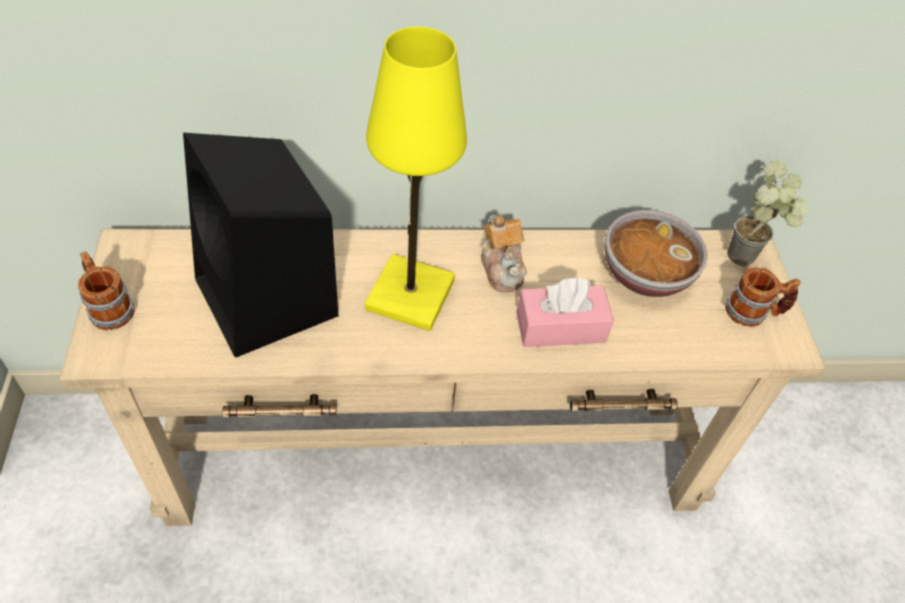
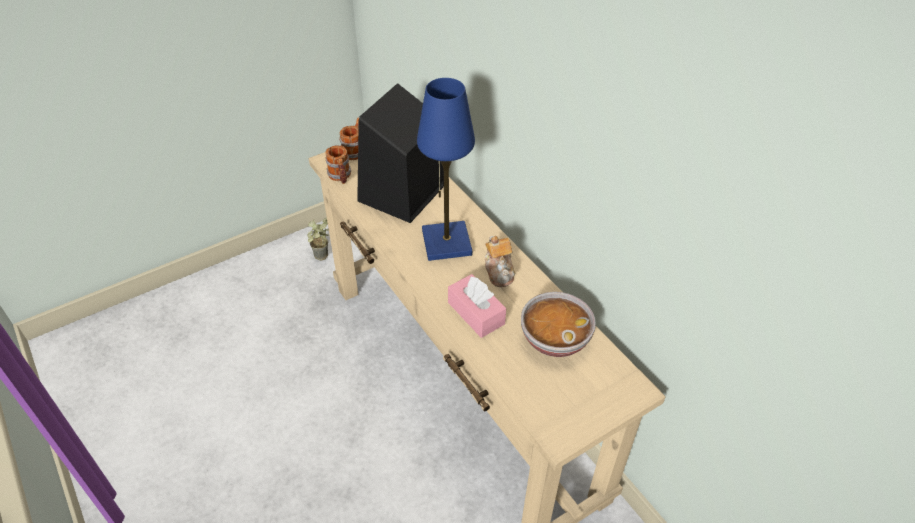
camera: 65 degrees right, 5 degrees down
yellow table lamp [365,27,467,331] -> blue table lamp [417,78,475,261]
teapot [481,215,527,292] -> teapot turned 60 degrees counterclockwise [485,236,515,287]
mug [725,267,801,327] -> mug moved to [325,145,351,184]
potted plant [727,160,809,266] -> potted plant moved to [308,217,329,260]

